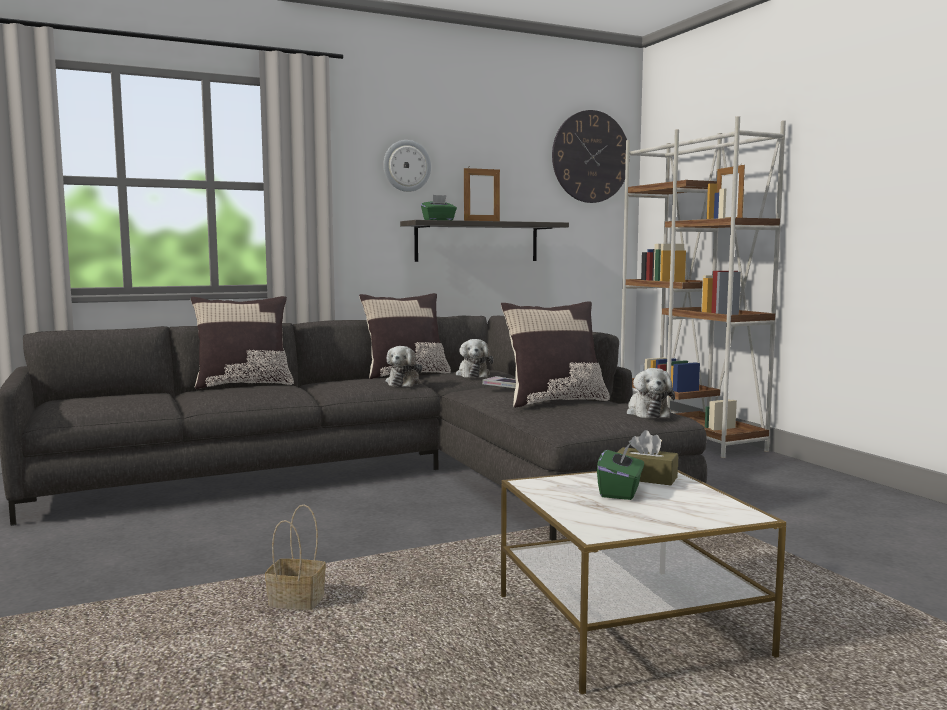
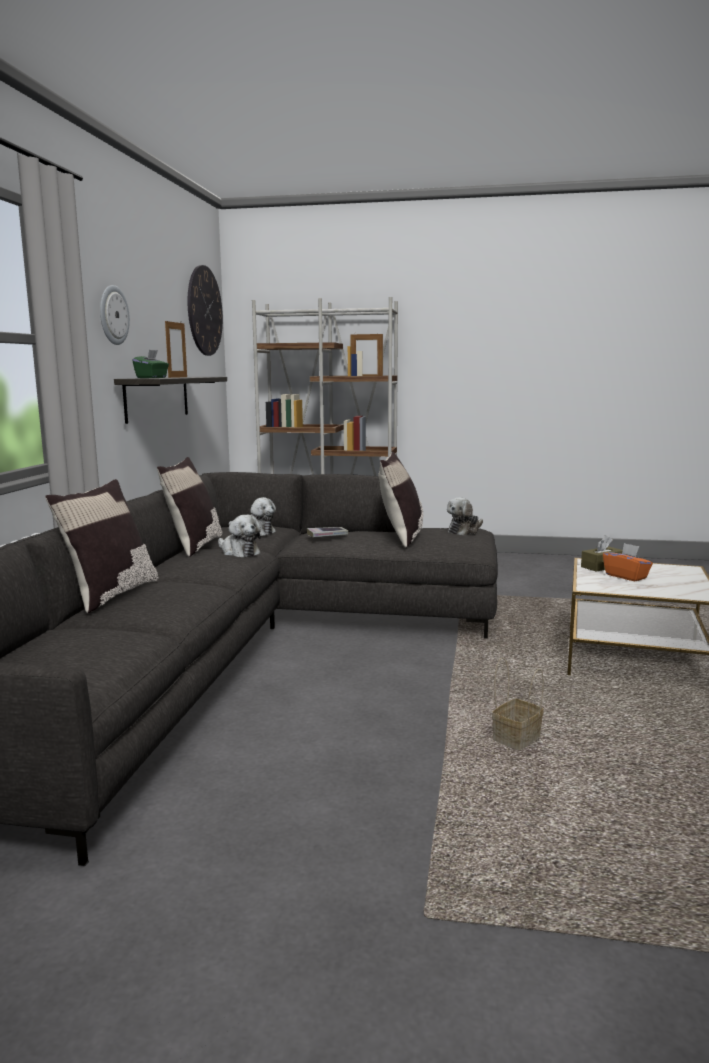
camera: 55 degrees left, 5 degrees up
green tissue box [597,442,644,500] -> orange tissue box [603,543,653,581]
plush toy [627,368,675,418] -> plush toy turned 105 degrees clockwise [447,497,483,535]

